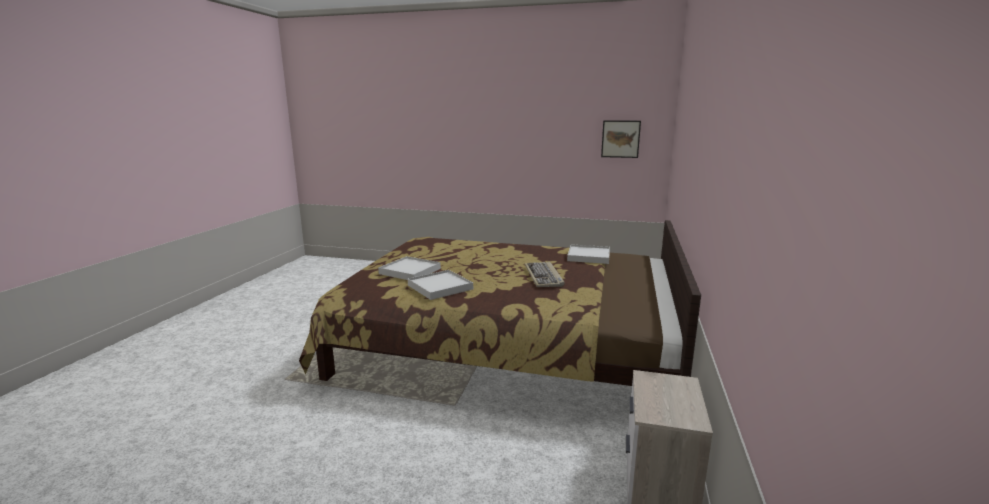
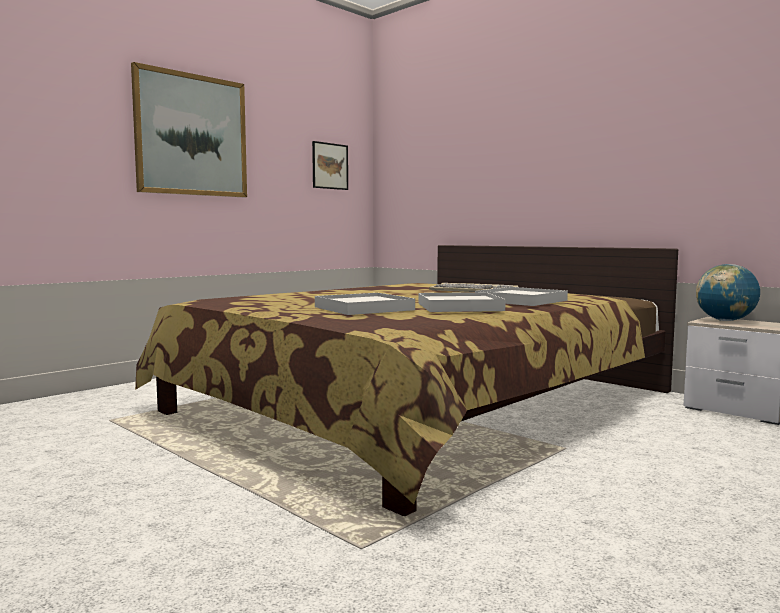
camera: 60 degrees left, 10 degrees down
white tray [567,244,610,264] -> white tray moved to [475,287,568,306]
none -> picture [131,62,247,197]
none -> globe [696,264,760,321]

